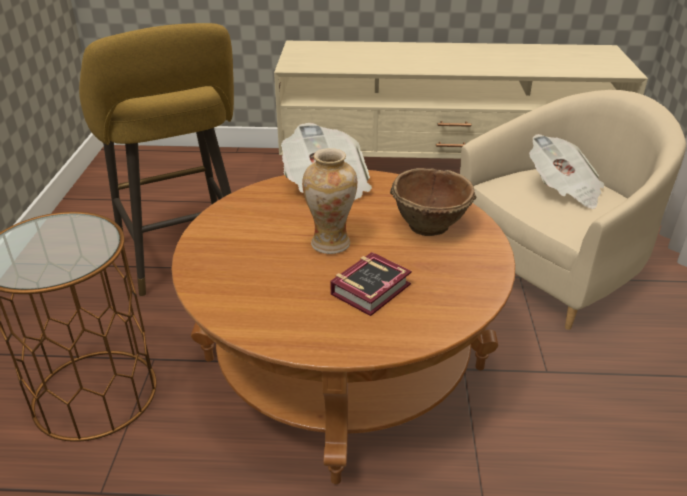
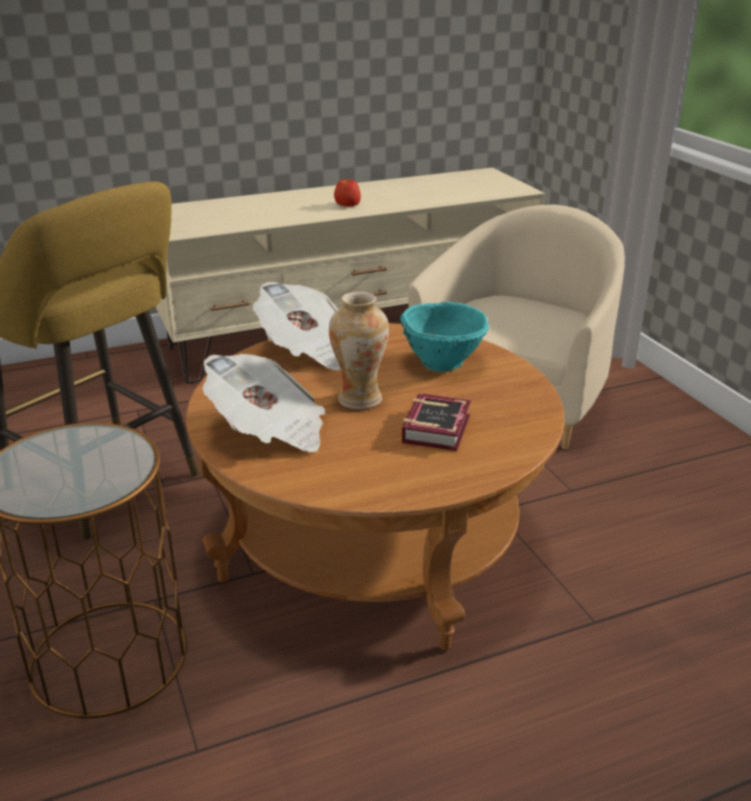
camera: 25 degrees left, 5 degrees down
brown bowl [390,168,477,236] -> turquoise bowl [400,301,489,372]
newspaper [529,134,605,209] -> newspaper moved to [202,354,325,452]
none -> apple [334,179,361,207]

